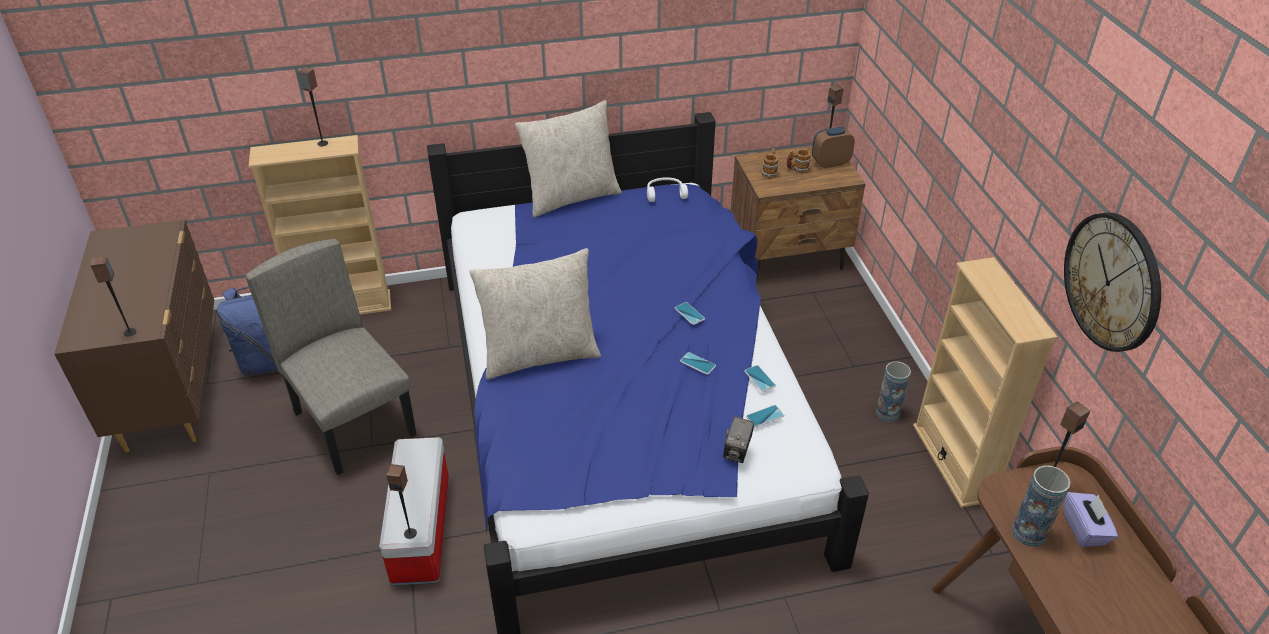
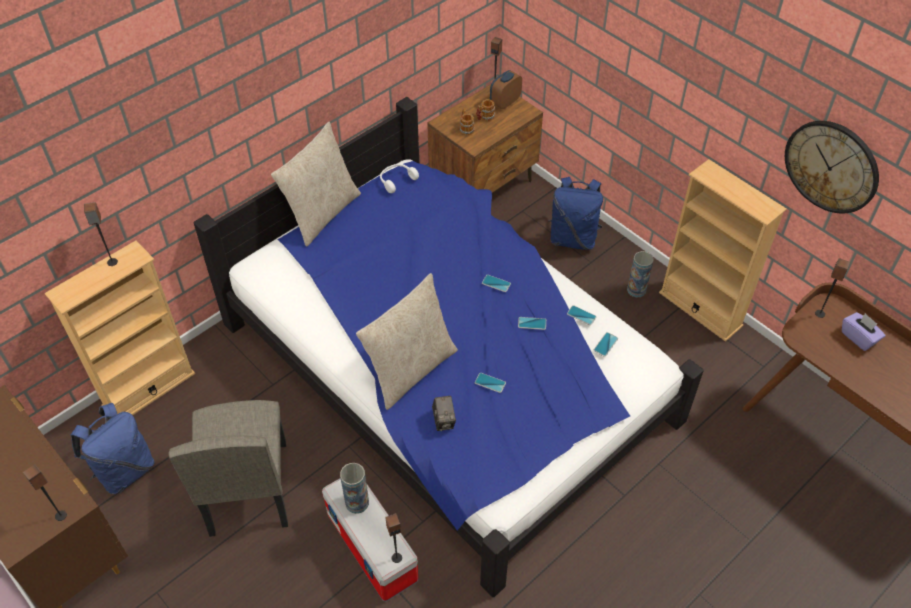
camera: 30 degrees left, 10 degrees up
beige chair [245,239,417,475] -> beige chair turned 120 degrees counterclockwise [169,400,288,537]
camera [723,416,754,463] -> camera moved to [432,396,456,431]
vase [1012,465,1070,547] -> vase moved to [340,463,369,514]
none -> phone [475,373,506,393]
none -> blue backpack [548,177,603,250]

